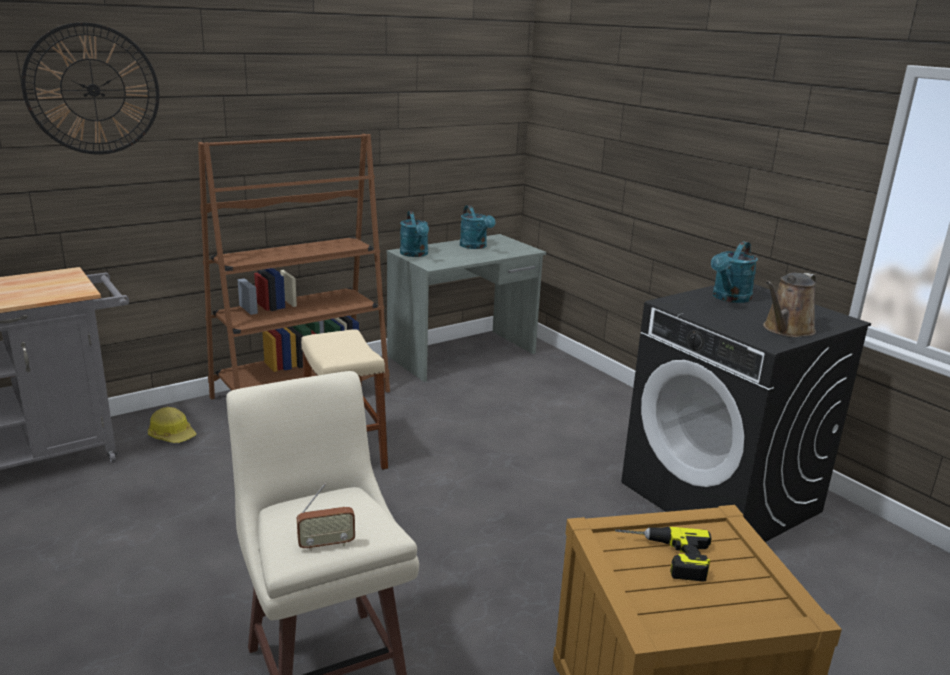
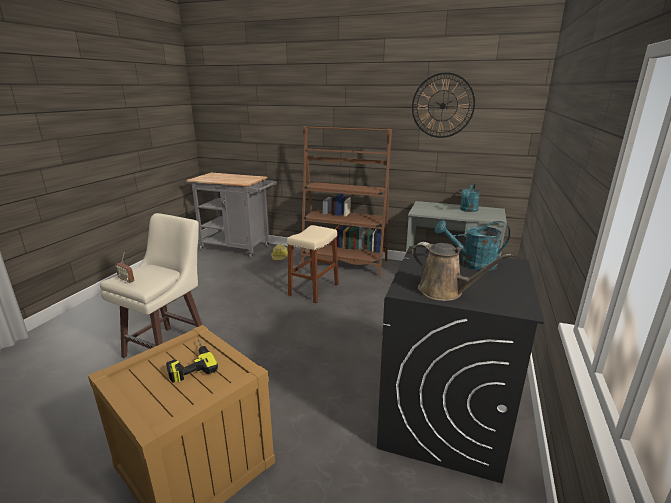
camera: 55 degrees right, 0 degrees up
wall clock [21,22,159,154] -> wall clock moved to [412,72,475,138]
turquoise watering can [400,211,429,257] -> none
brown watering can [763,273,817,337] -> brown watering can turned 150 degrees counterclockwise [412,242,512,301]

